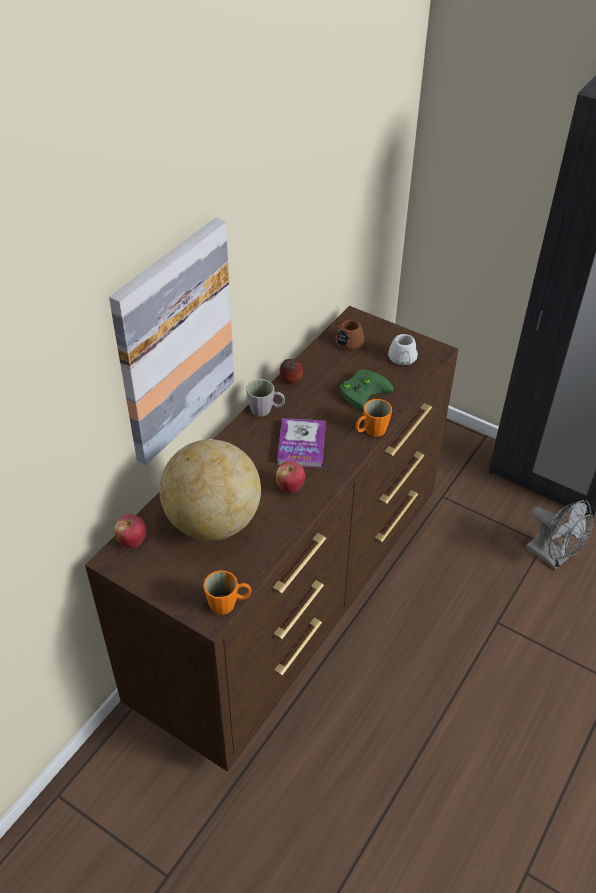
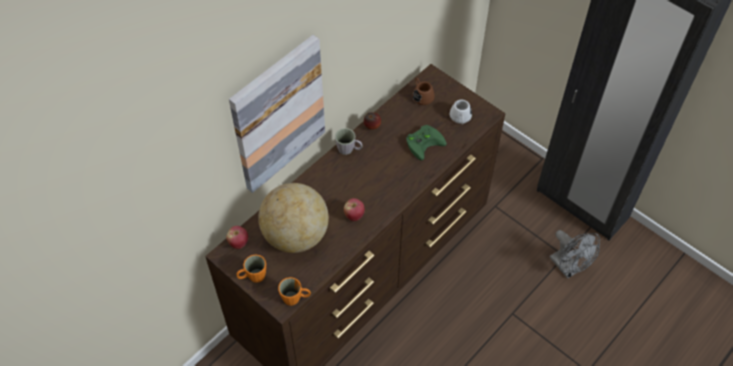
camera: 10 degrees right, 10 degrees up
book [277,418,326,468] -> none
orange mug [356,399,392,437] -> orange mug moved to [237,254,266,283]

